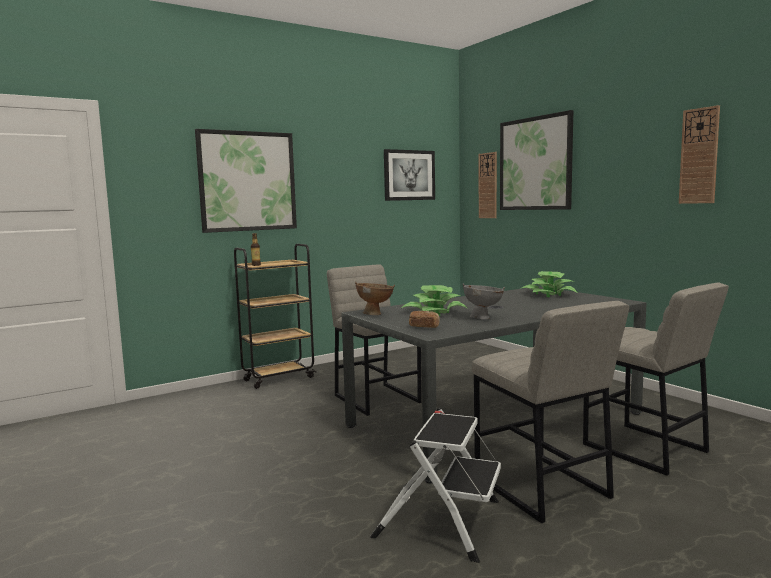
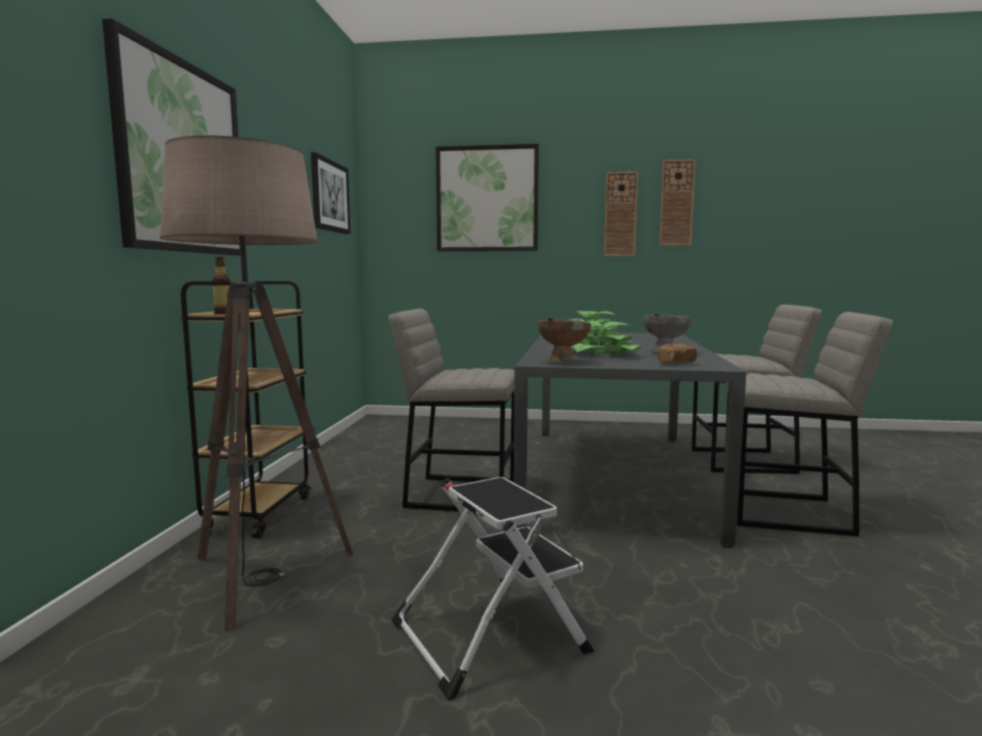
camera: 50 degrees left, 0 degrees up
step ladder [370,407,501,563] -> step ladder moved to [391,477,594,700]
wall clock [479,152,497,218] -> wall clock moved to [604,171,638,256]
none -> floor lamp [160,135,353,631]

